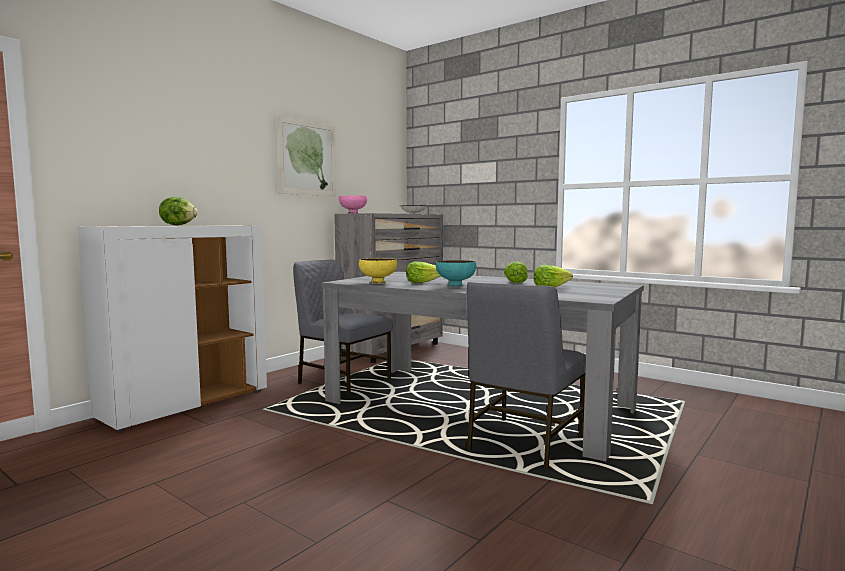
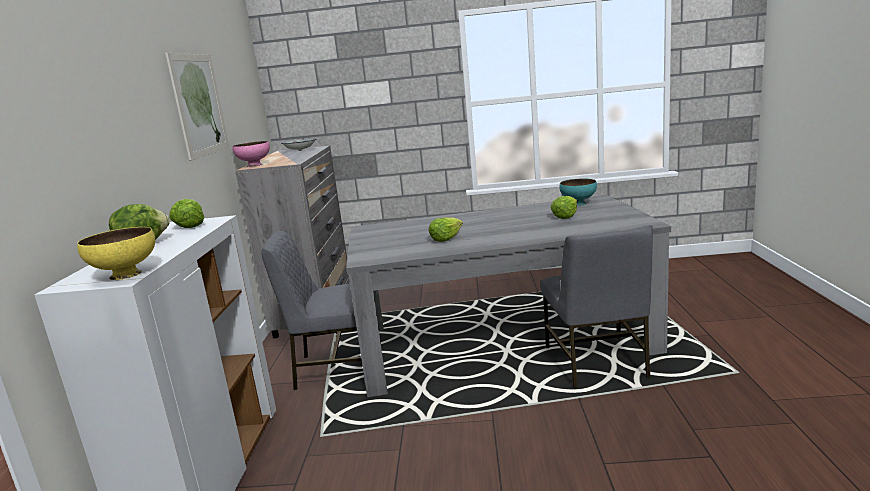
camera: 35 degrees left, 10 degrees up
yellow bowl [359,258,397,283] -> yellow bowl moved to [77,227,155,280]
turquoise bowl [436,260,476,287] -> turquoise bowl moved to [559,179,597,206]
lettuce [504,261,528,283] -> lettuce moved to [169,199,204,228]

